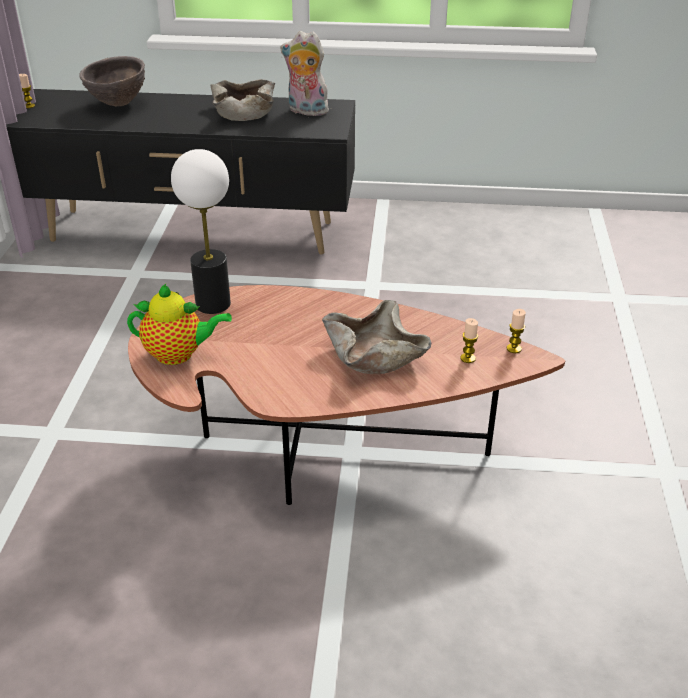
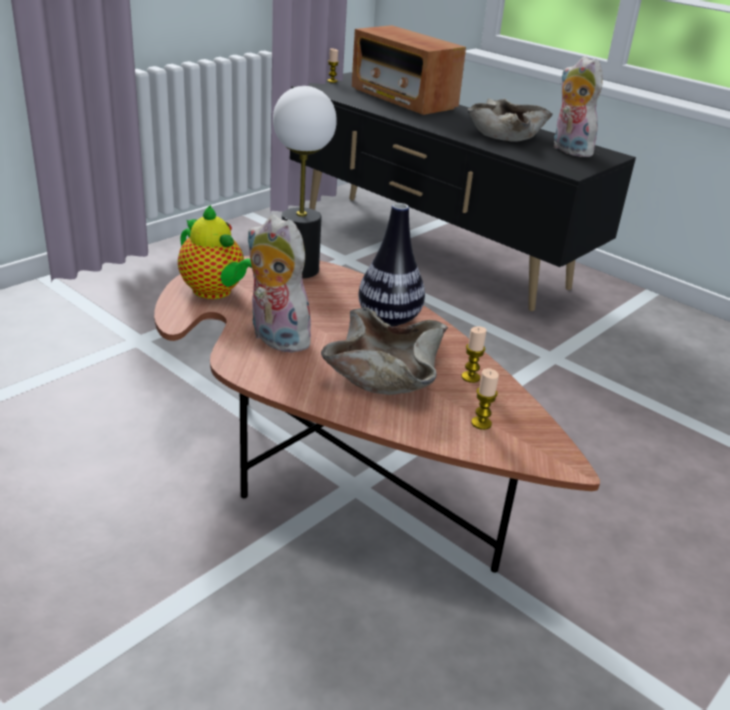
camera: 35 degrees right, 5 degrees down
brown bowl [79,56,145,106] -> radio [352,25,466,115]
candle [507,309,526,353] -> candle moved to [461,326,487,383]
none -> plush toy [248,215,315,353]
none -> vase [358,203,425,327]

